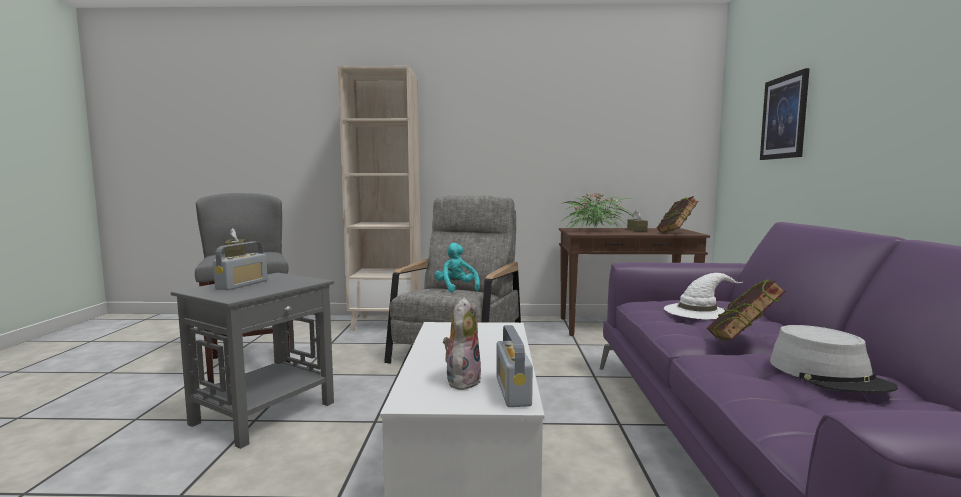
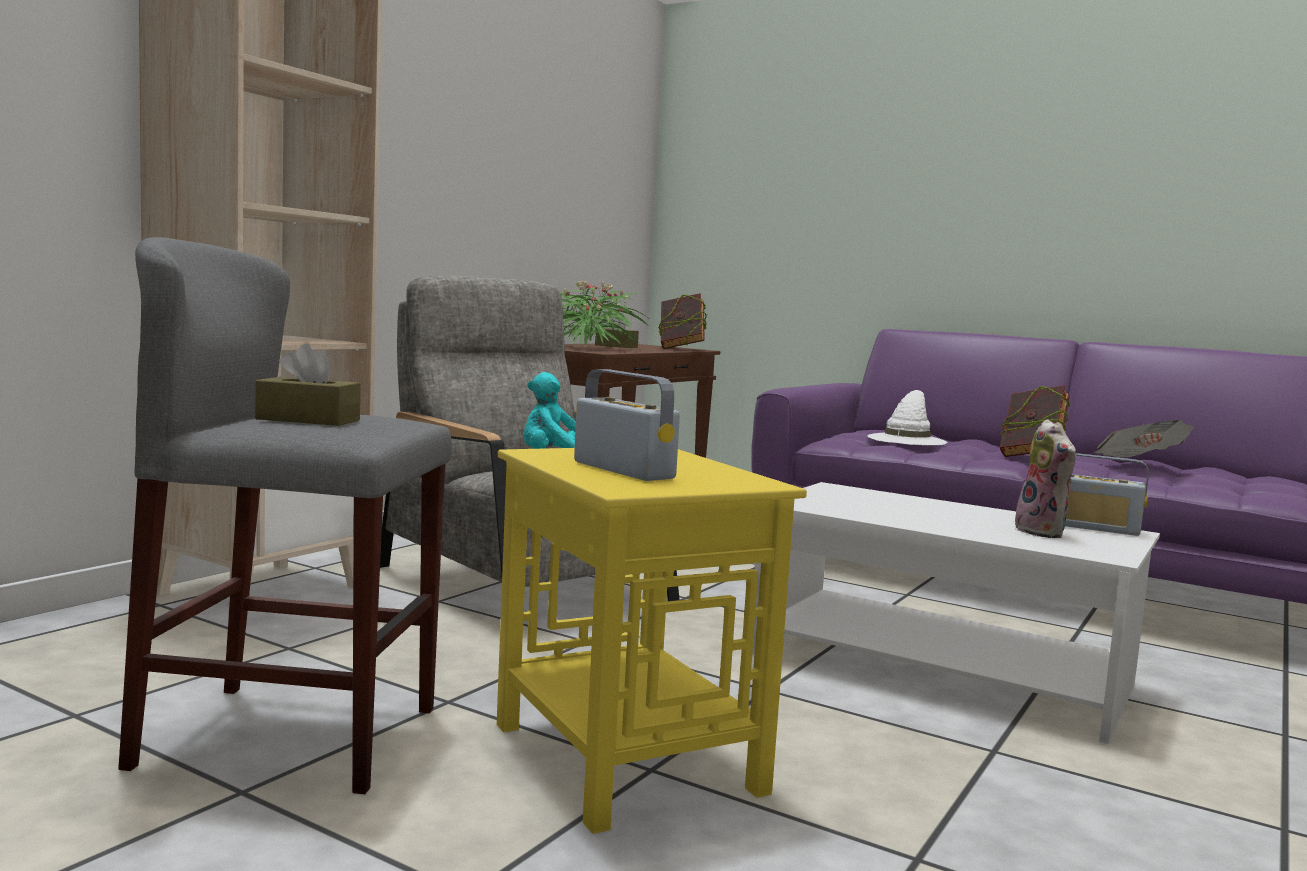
camera: 60 degrees left, 0 degrees up
grey side table [171,273,334,449] -> yellow side table [497,448,807,834]
plush toy [443,297,481,390] -> plush toy turned 150 degrees counterclockwise [1011,419,1076,538]
picture [760,68,810,160] -> none
grey hat [770,325,898,393] -> newspaper [1094,420,1194,458]

